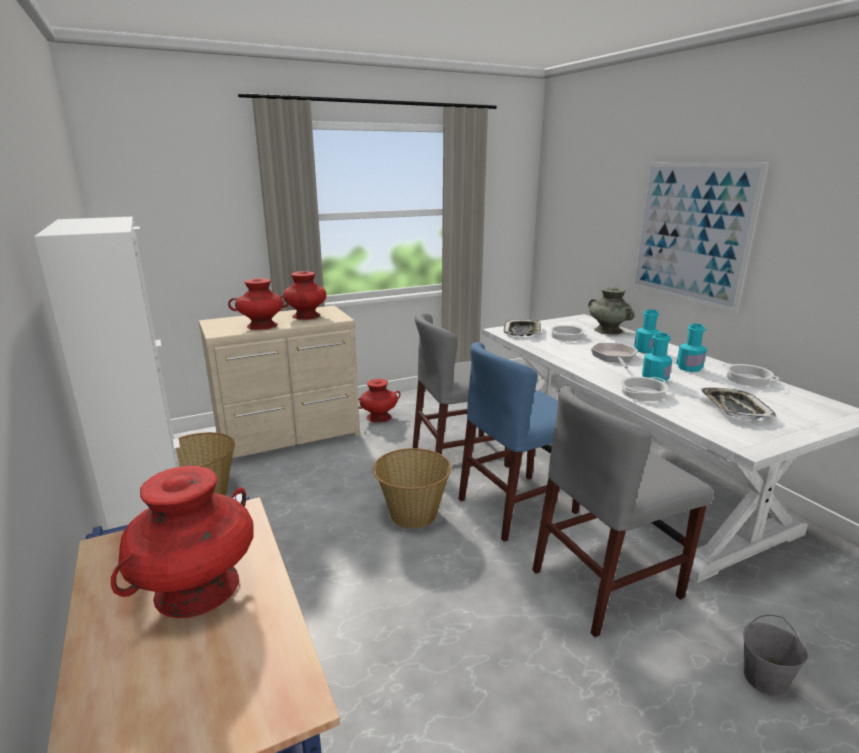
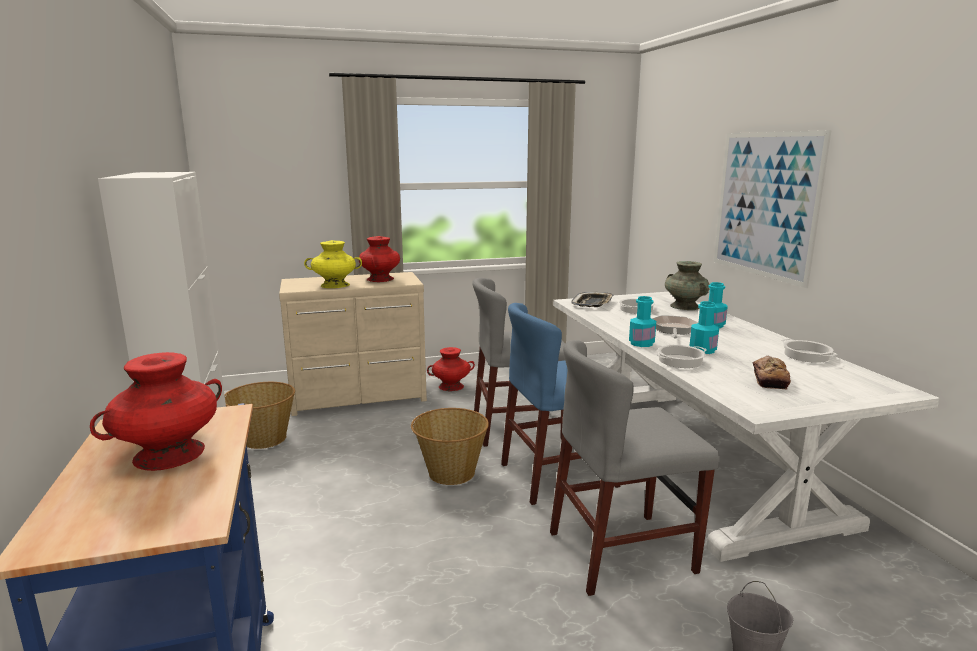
camera: 10 degrees right, 5 degrees down
red vase [228,278,290,330] -> yellow vase [304,240,362,288]
turquoise bottle [676,324,707,372] -> turquoise bottle moved to [629,296,656,347]
tray [700,387,776,420] -> bread [753,356,791,389]

